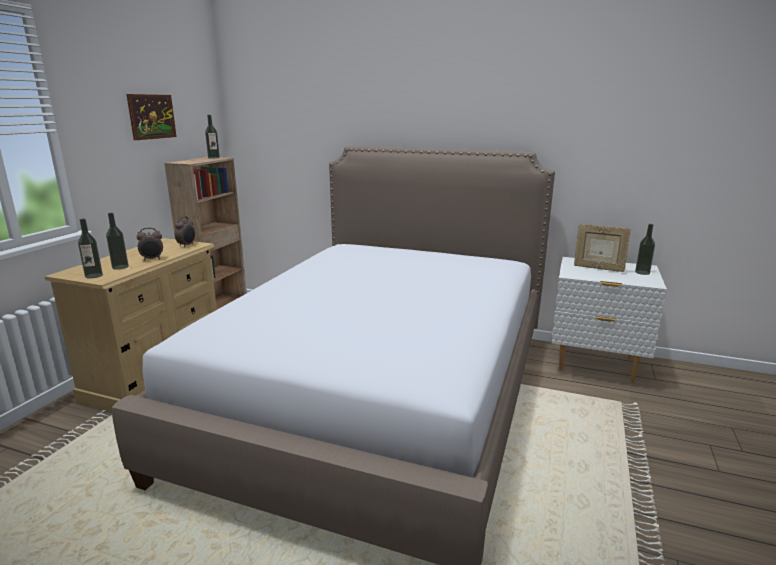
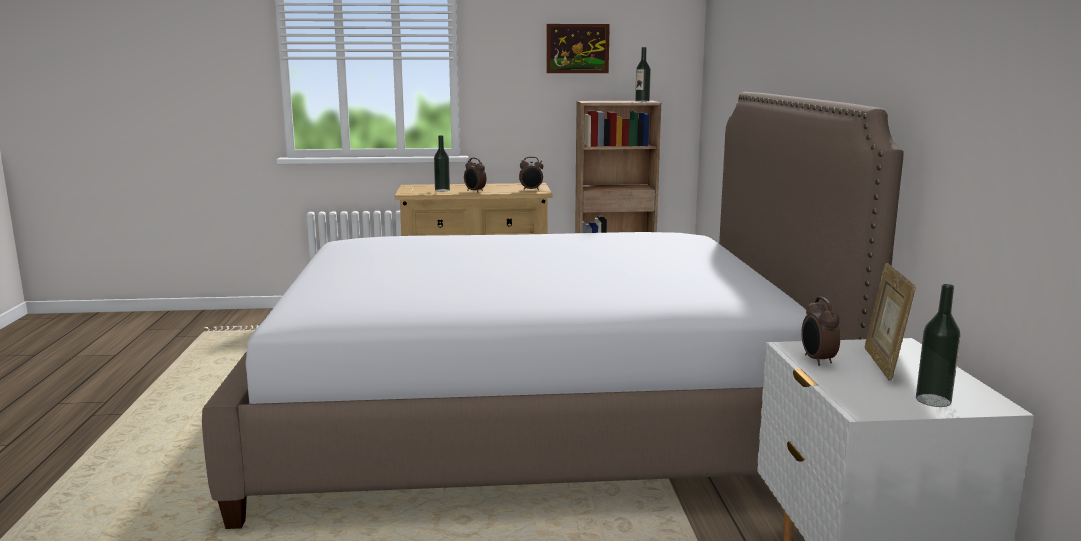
camera: 65 degrees right, 5 degrees down
bottle [78,219,103,279] -> none
none -> alarm clock [801,297,840,366]

